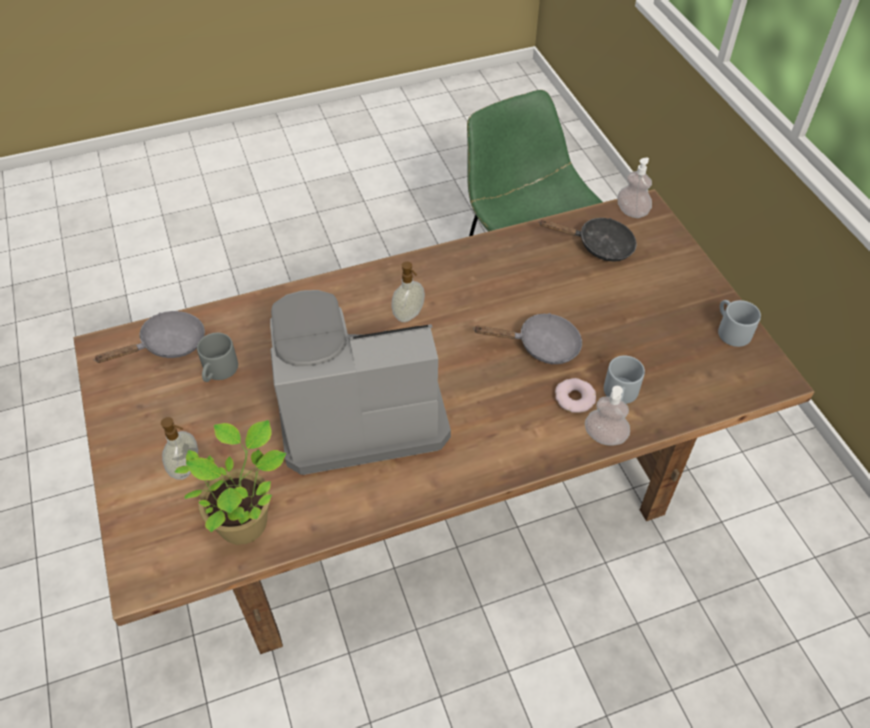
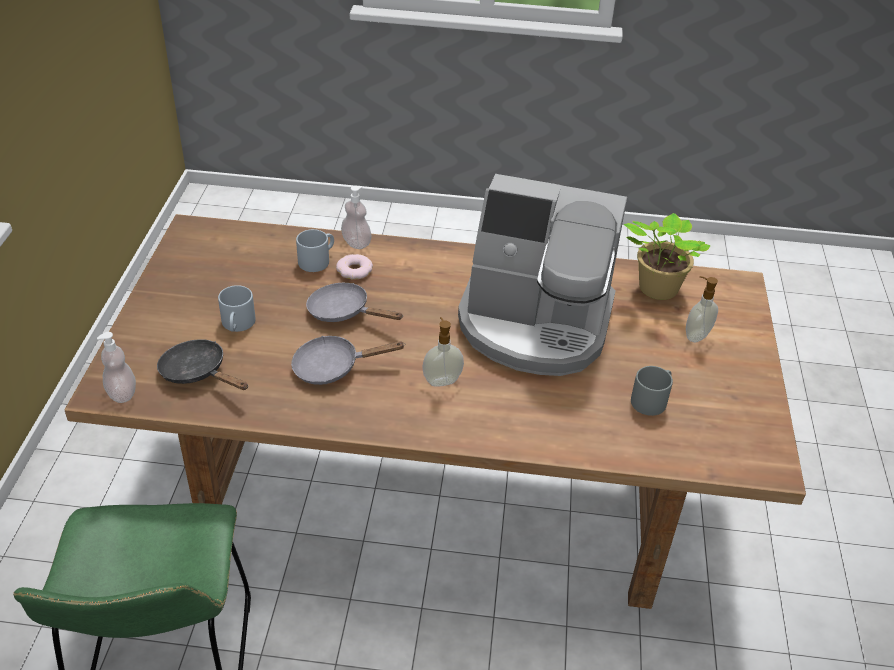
camera: 155 degrees left, 10 degrees down
grey frying pan [93,311,205,363] -> grey frying pan moved to [291,336,405,385]
grey mug [718,300,761,347] -> grey mug moved to [218,285,256,332]

